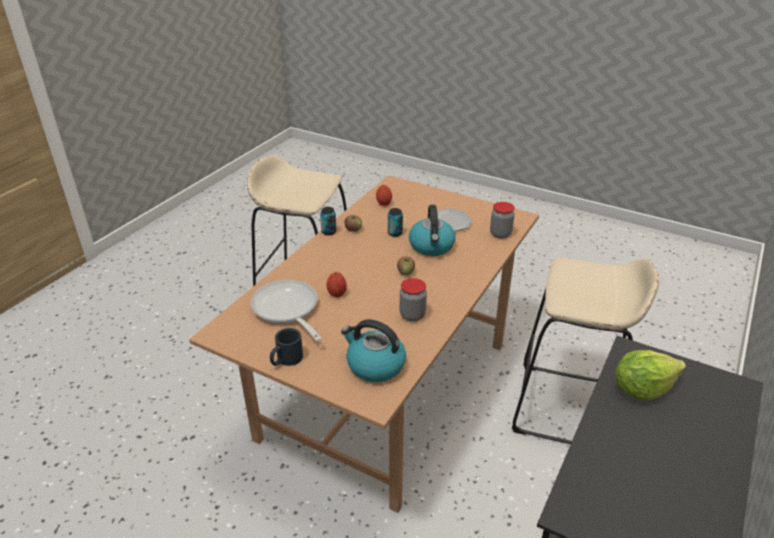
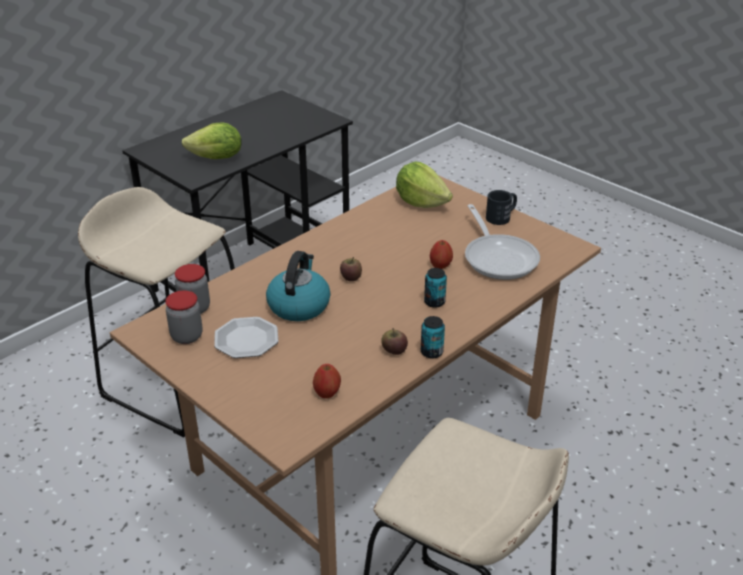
camera: 165 degrees left, 0 degrees up
kettle [341,319,406,382] -> lettuce [396,161,453,208]
can [388,208,403,237] -> can moved to [424,268,447,308]
jar [400,278,427,322] -> jar moved to [165,290,202,344]

